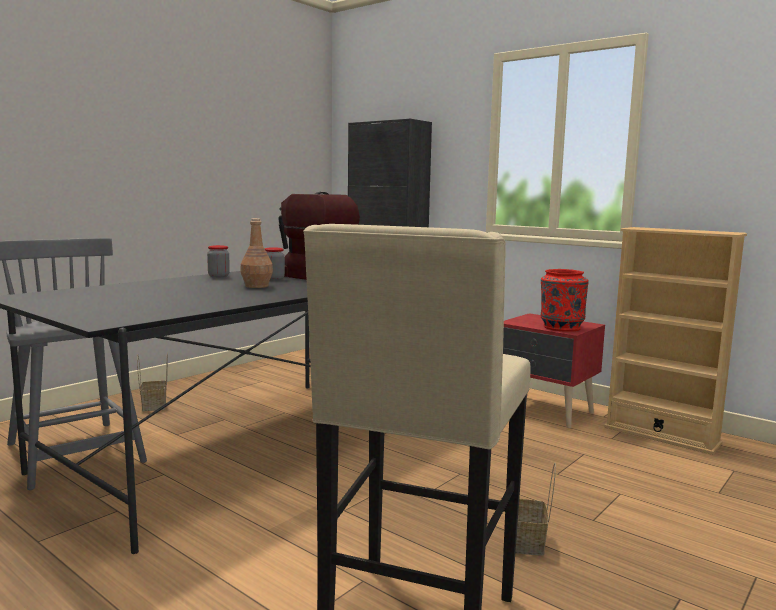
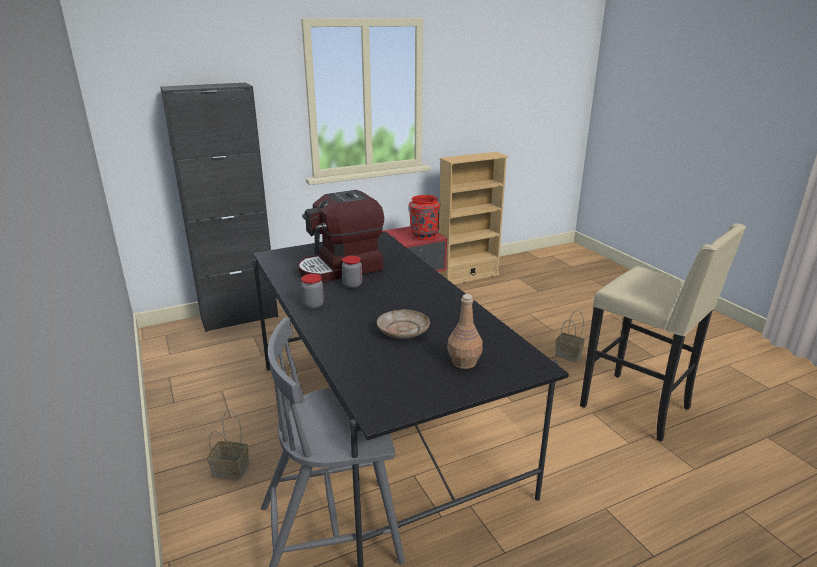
camera: 65 degrees left, 15 degrees up
brown bottle [240,218,273,288] -> brown bottle moved to [447,294,483,369]
none -> beige plate [377,310,430,339]

